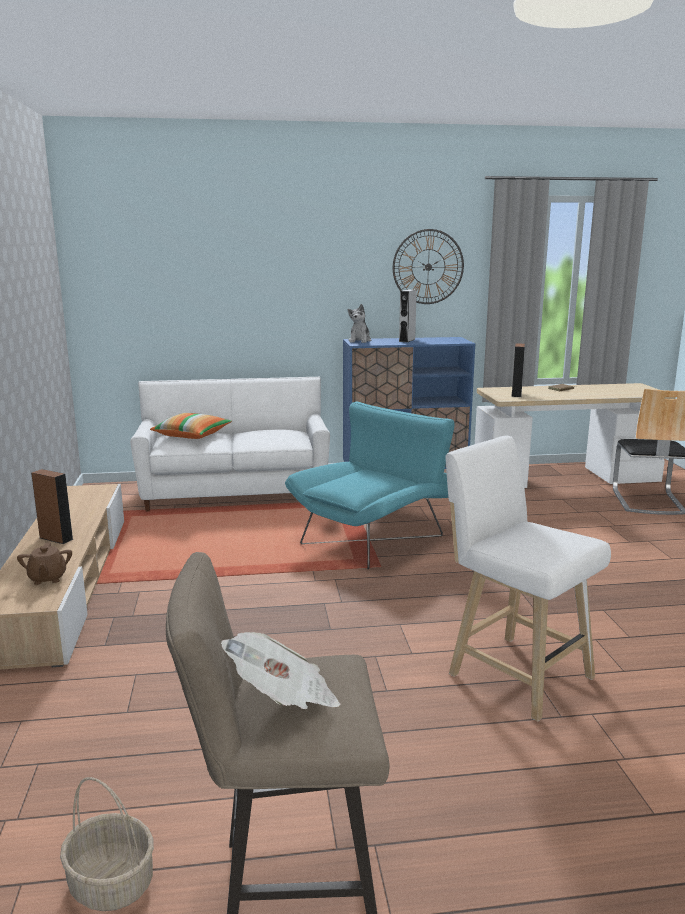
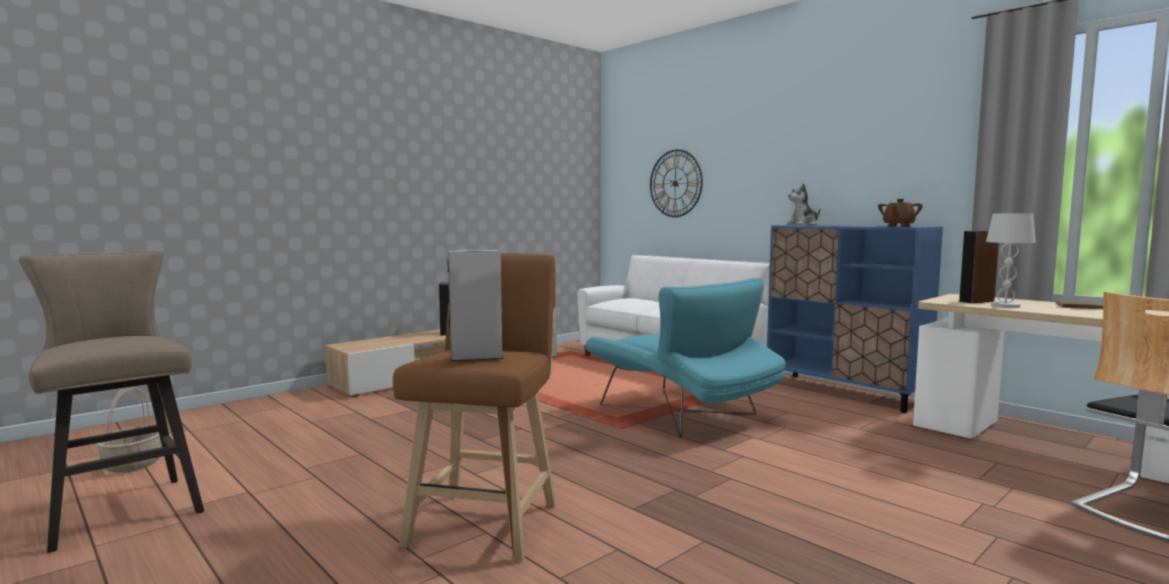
camera: 55 degrees right, 10 degrees down
brown teapot [17,543,72,585] -> brown teapot moved to [878,199,923,227]
pillow [150,413,232,439] -> none
newspaper [221,632,340,709] -> none
turquoise armchair [285,401,454,570] -> turquoise armchair turned 45 degrees clockwise [585,278,786,438]
wall clock [393,229,464,304] -> wall clock moved to [650,149,703,217]
grey speaker [399,290,417,342] -> grey speaker moved to [448,250,504,361]
white stool [446,436,611,721] -> brown stool [393,253,556,562]
none -> white table lamp [986,213,1036,308]

